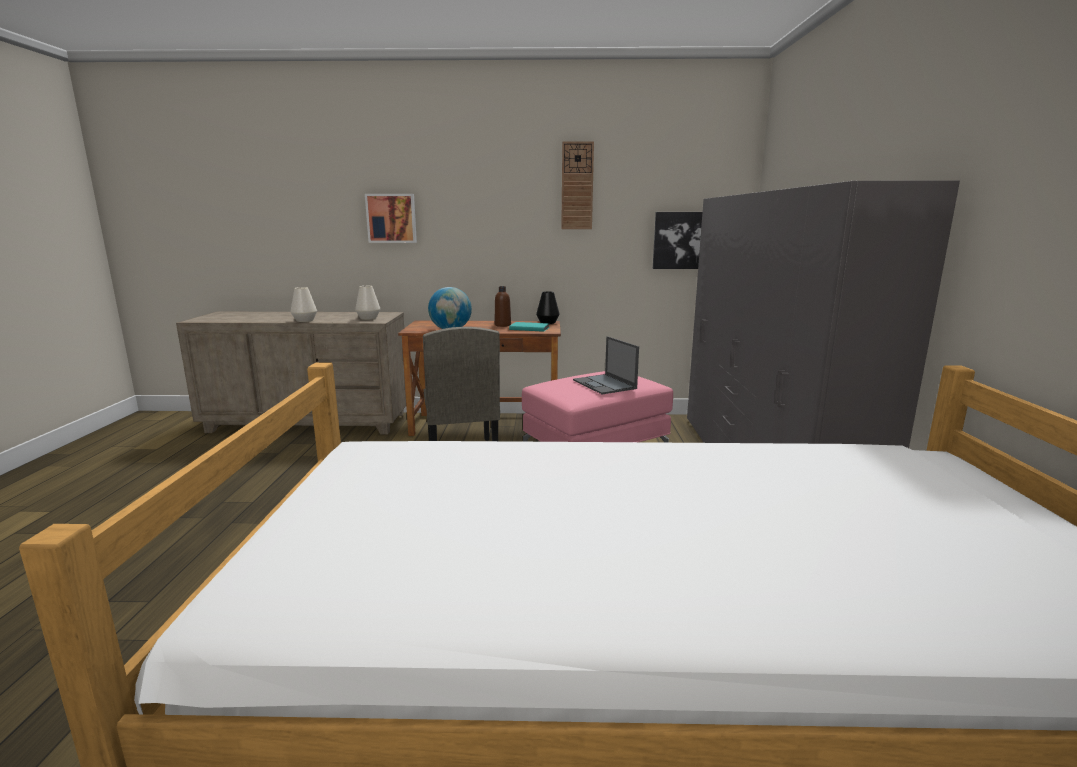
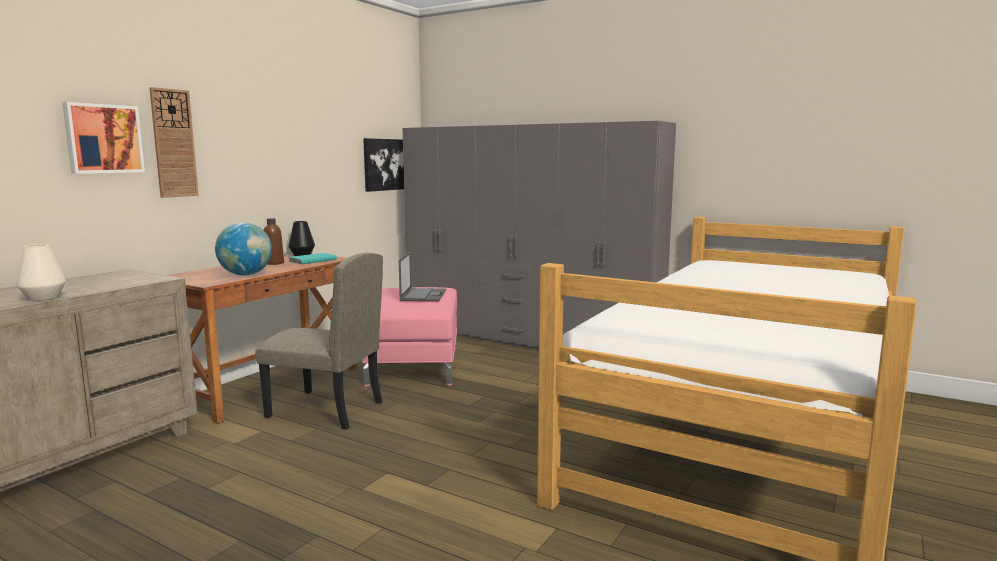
camera: 60 degrees left, 5 degrees down
white vase [355,286,380,320] -> none
wall clock [561,141,594,229] -> wall clock moved to [149,87,199,198]
laptop [573,336,639,394] -> laptop turned 90 degrees counterclockwise [399,252,446,301]

